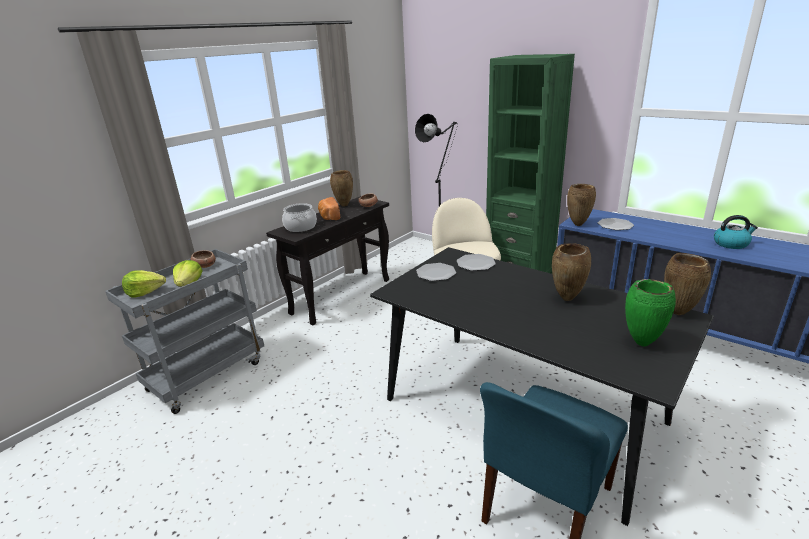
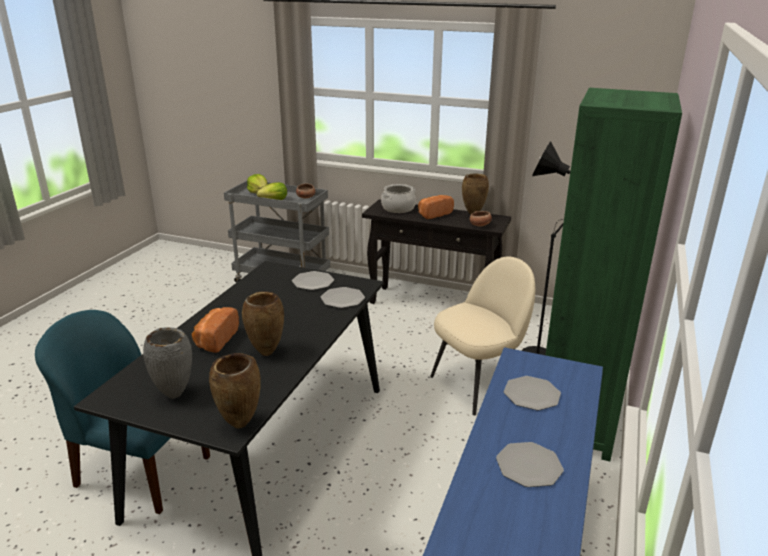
camera: 70 degrees right, 0 degrees up
brown vase [567,184,596,226] -> none
green vase [625,279,676,346] -> grey vase [143,327,192,399]
kettle [714,215,758,249] -> none
none -> bread [192,307,239,353]
none -> plate [496,442,564,487]

